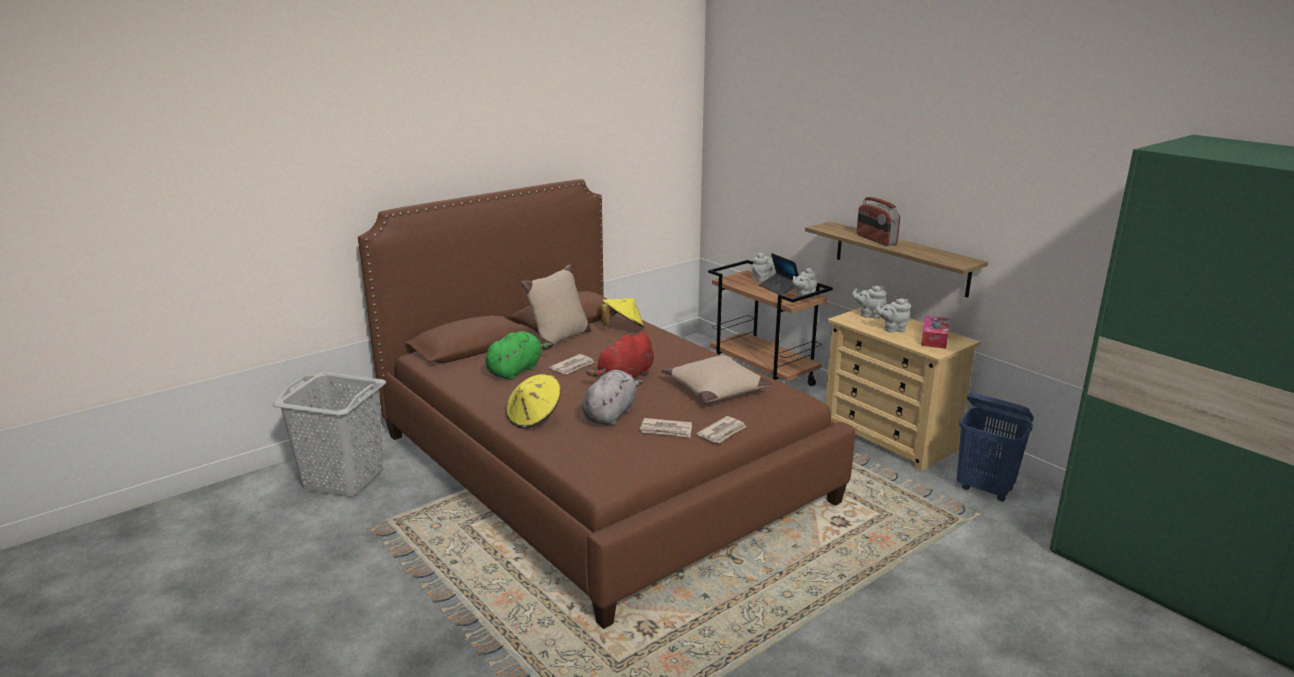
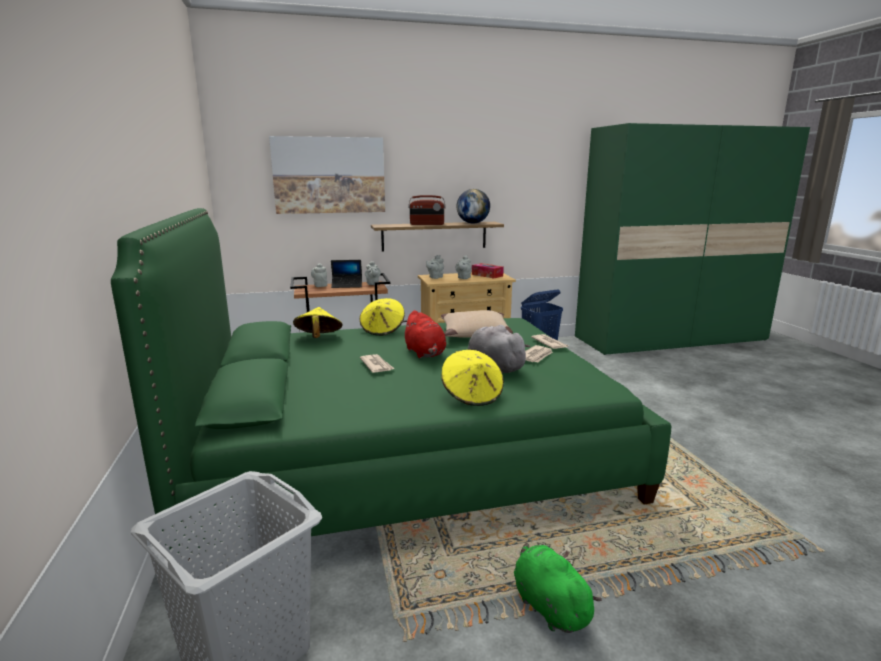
camera: 65 degrees left, 5 degrees down
brown bed [358,179,855,629] -> green bed [111,208,672,573]
green plush toy [485,331,552,380] -> green plush toy moved to [514,543,602,633]
beige pillow [520,264,591,351] -> none
none -> picture [269,136,385,214]
none -> yellow hat [360,298,405,336]
none -> globe [456,189,490,224]

